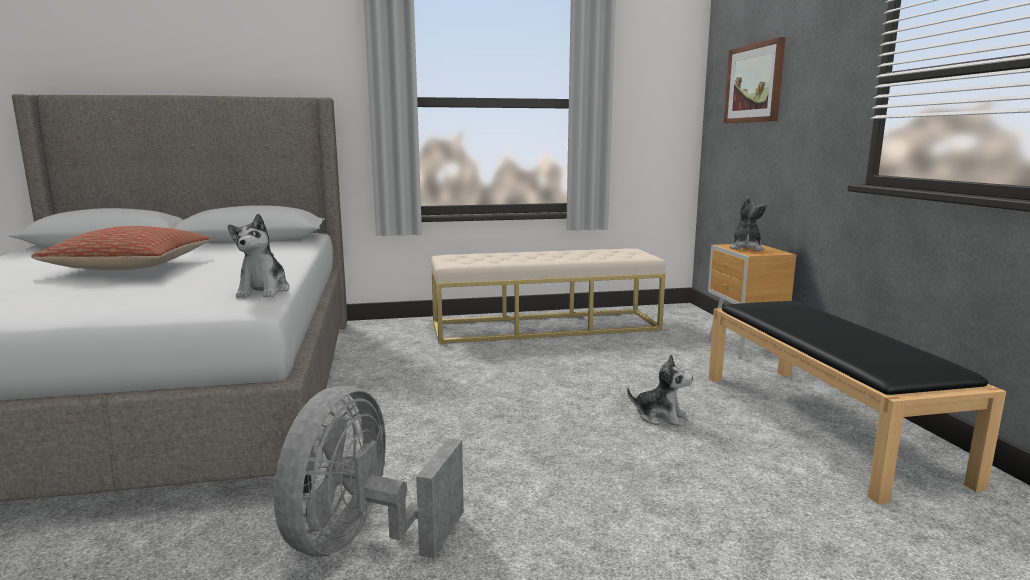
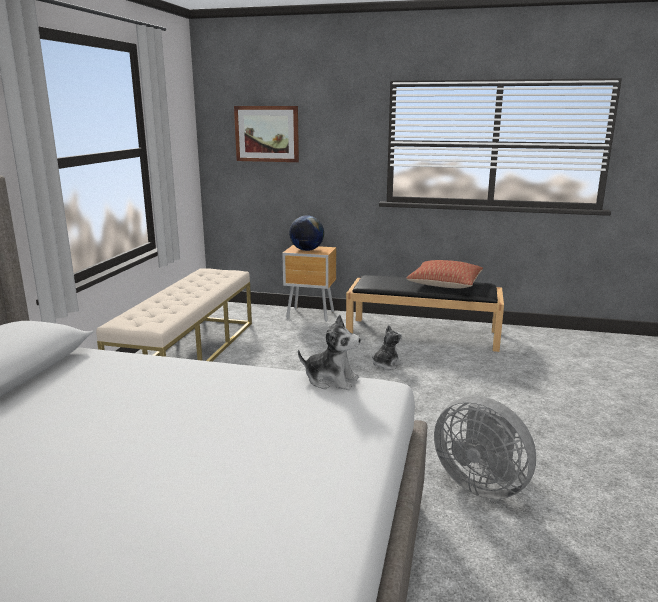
camera: 65 degrees left, 5 degrees up
pillow [31,226,211,270] -> pillow moved to [406,260,483,289]
plush toy [729,196,768,251] -> globe [289,215,324,251]

